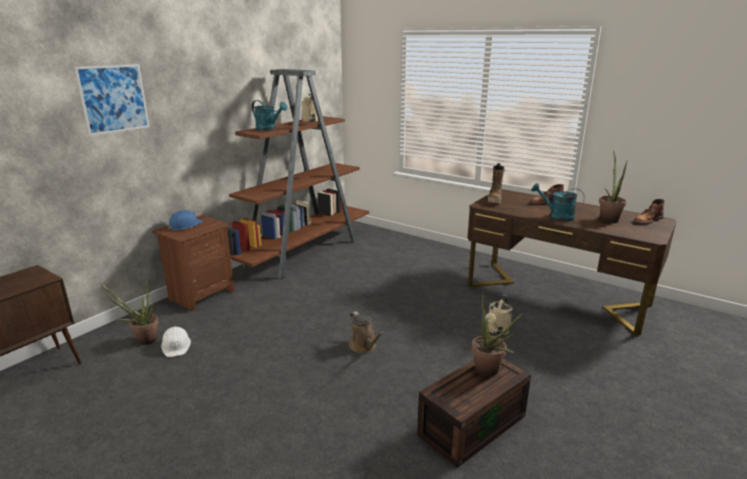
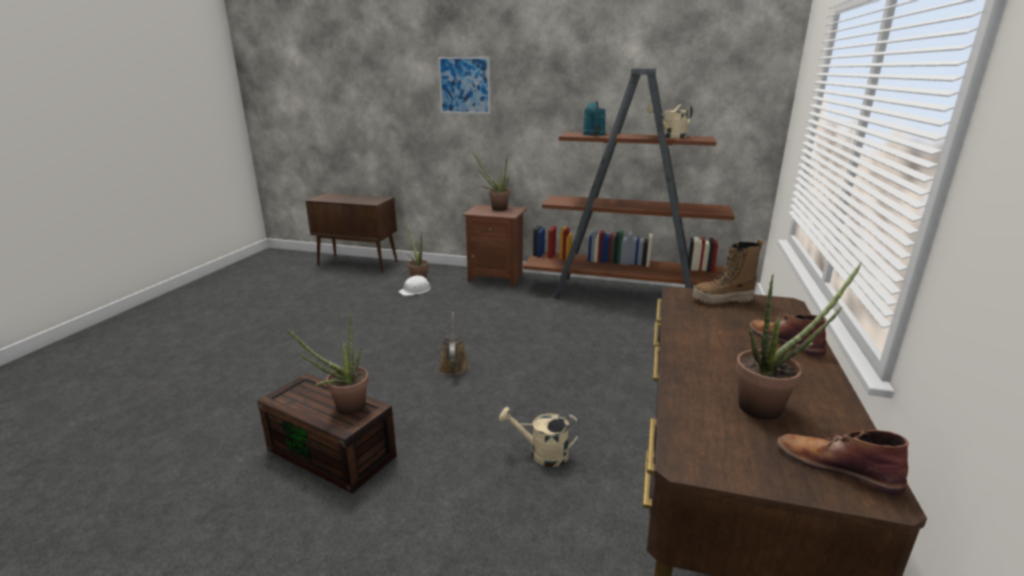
camera: 70 degrees right, 0 degrees up
blue hard hat [168,210,203,230] -> potted plant [472,152,510,211]
brown watering can [349,311,384,353] -> brown watering can turned 135 degrees clockwise [438,312,469,375]
turquoise watering can [531,183,585,221] -> none

